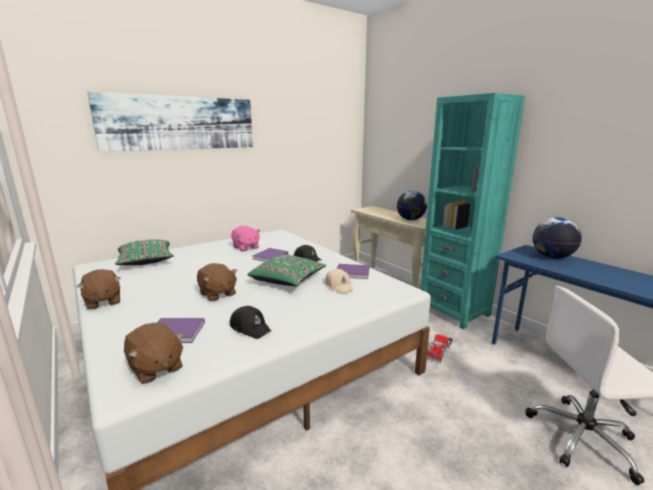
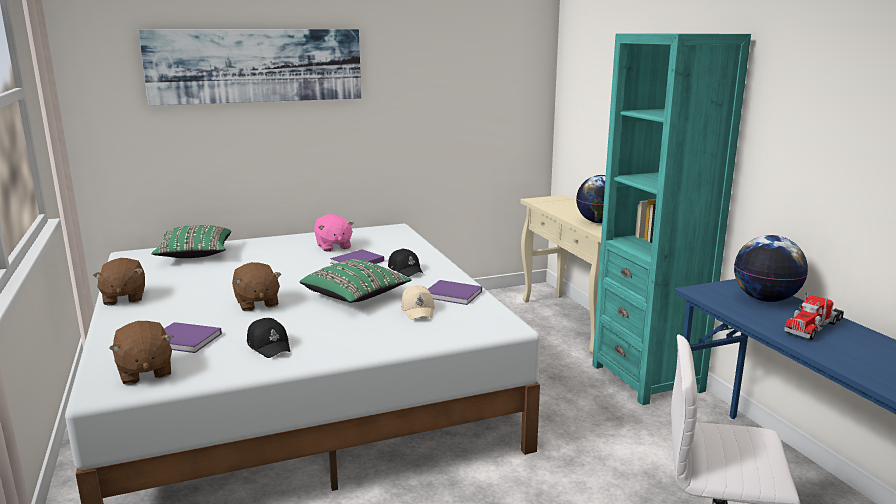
camera: 15 degrees right, 0 degrees up
toy truck [427,334,453,362] -> toy truck moved to [784,293,844,340]

